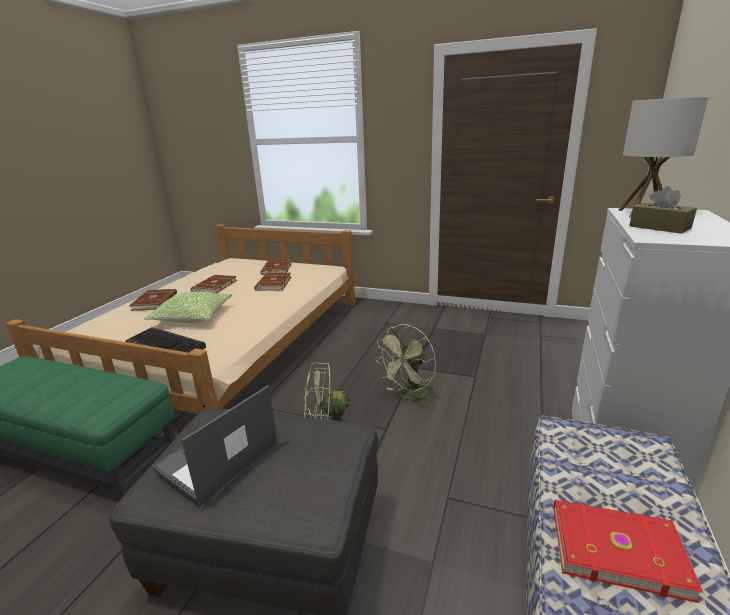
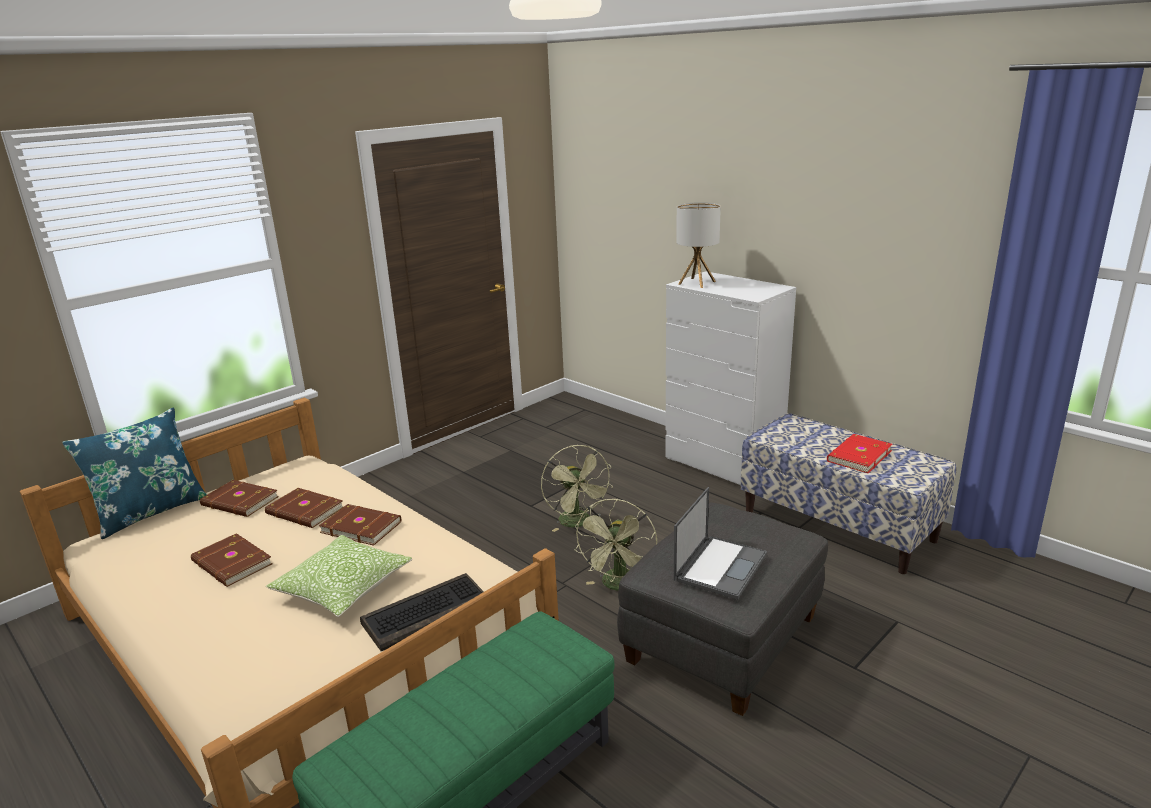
camera: 65 degrees left, 0 degrees up
brown book [129,289,177,311] -> brown book moved to [319,504,401,546]
laptop [152,385,278,504] -> laptop turned 120 degrees counterclockwise [674,487,767,600]
brown tissue box [629,186,697,234] -> none
none -> blue pillow [62,408,207,539]

